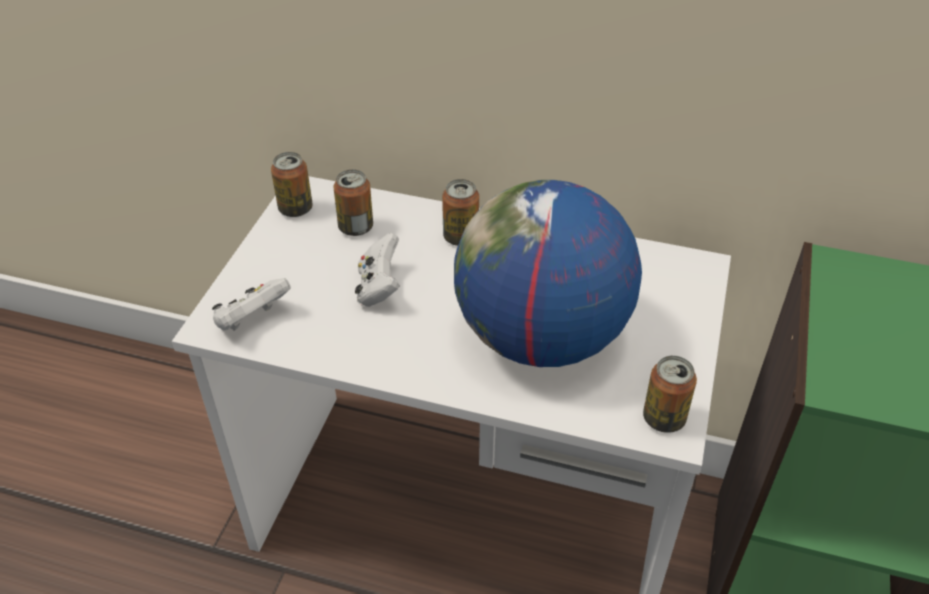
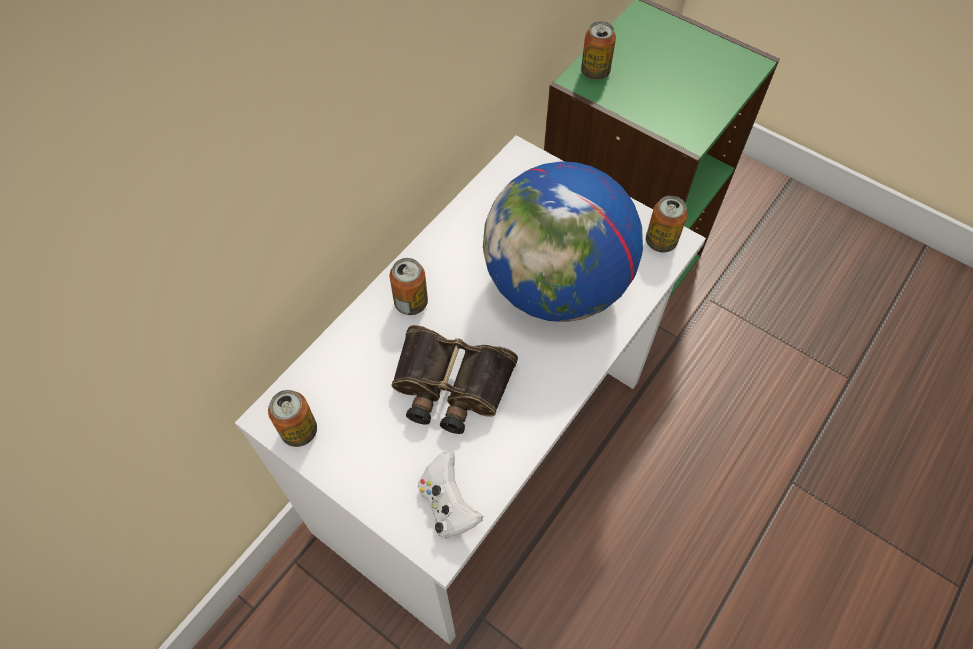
camera: 70 degrees left, 15 degrees up
can [334,169,373,236] -> can moved to [581,21,616,80]
white game controller [355,233,400,306] -> binoculars [391,325,518,434]

